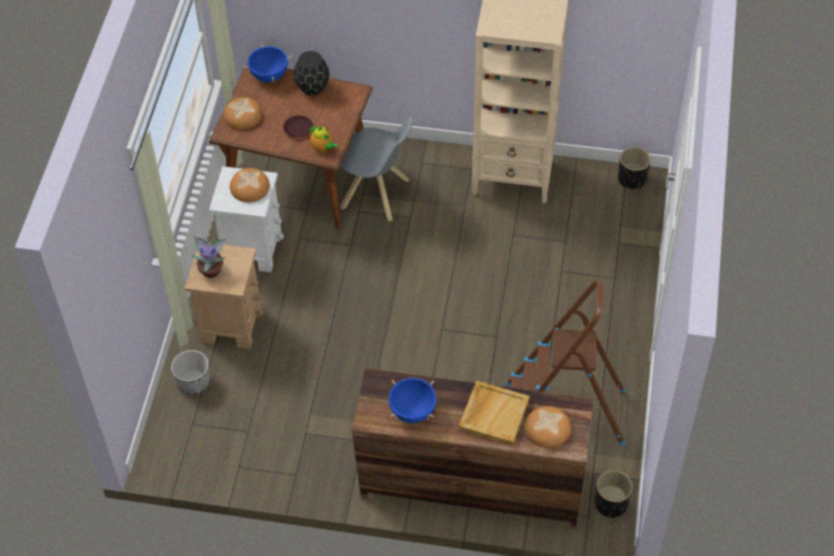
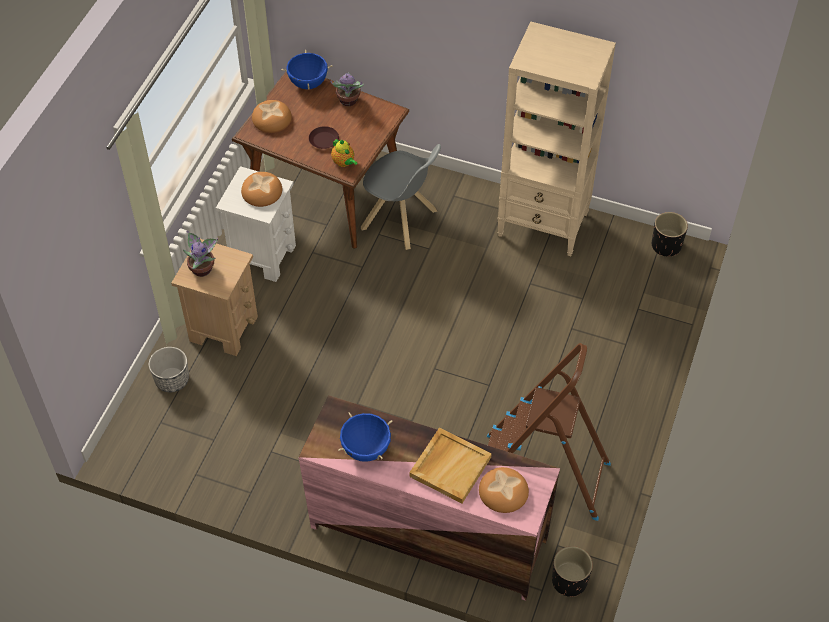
camera: 10 degrees right, 0 degrees up
black vase [294,51,329,96] -> potted plant [330,73,364,106]
brown cabinet [352,368,594,529] -> pink cabinet [298,395,560,601]

